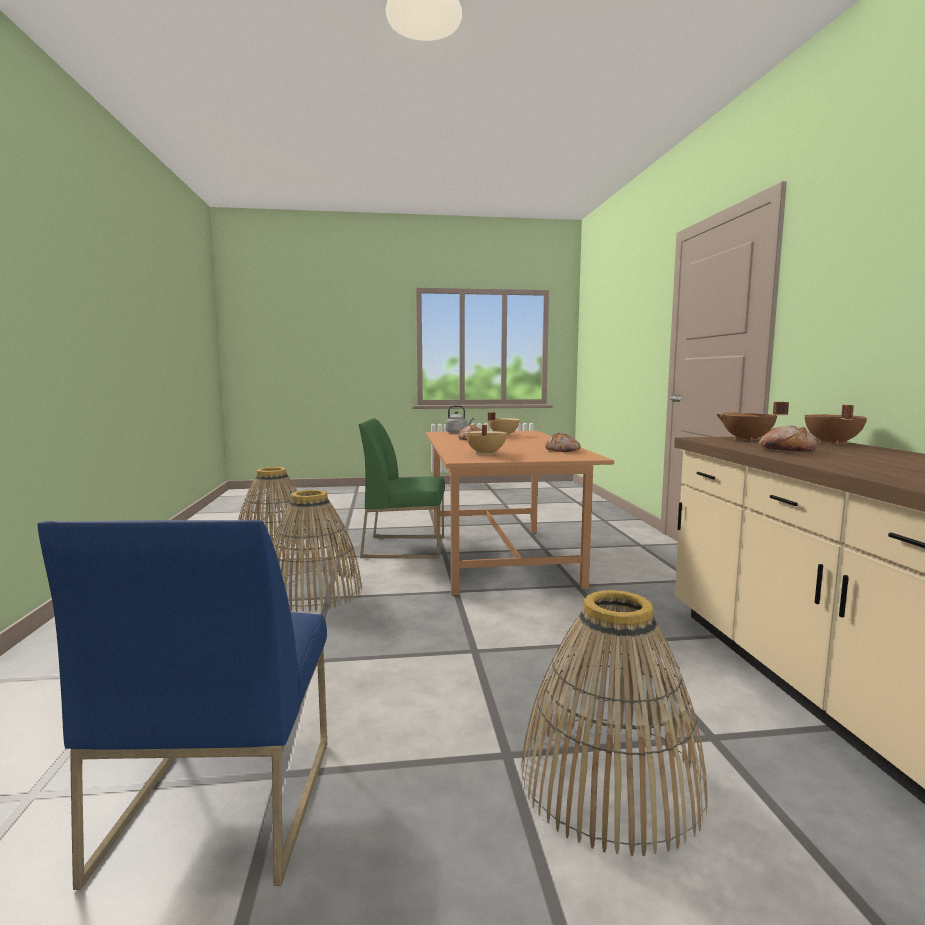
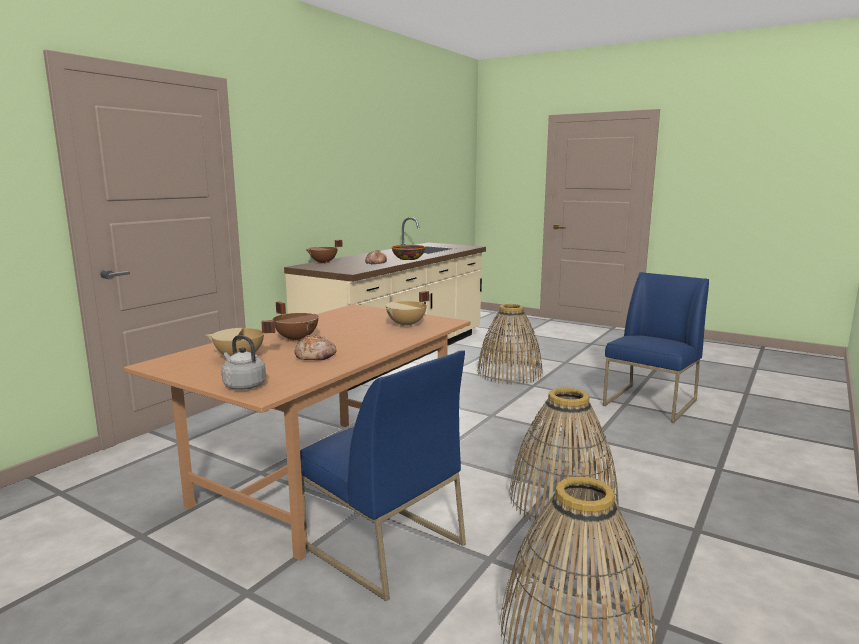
camera: 140 degrees left, 5 degrees up
green chair [359,418,445,559] -> blue chair [300,350,466,601]
bread [545,433,580,452] -> none
brown cooking pot [716,402,789,441] -> brown cooking pot moved to [273,302,319,342]
none -> bowl [392,245,425,260]

